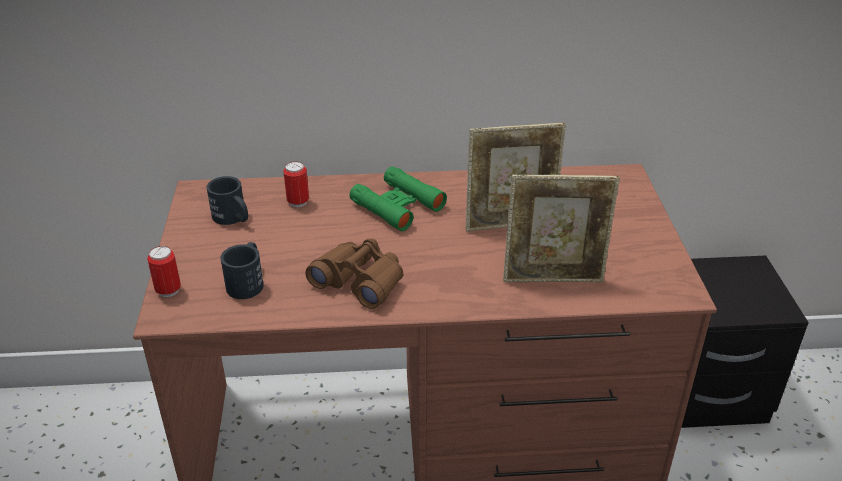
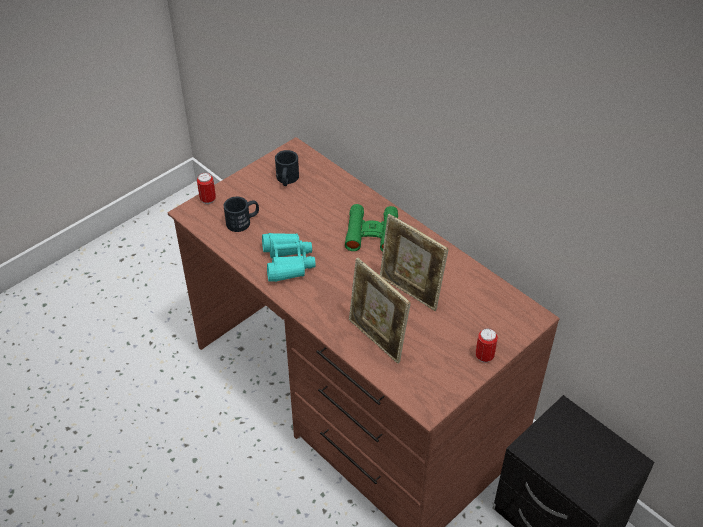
camera: 50 degrees right, 10 degrees up
can [283,161,309,207] -> can moved to [476,328,498,363]
brown binoculars [305,238,403,309] -> turquoise binoculars [262,233,316,282]

